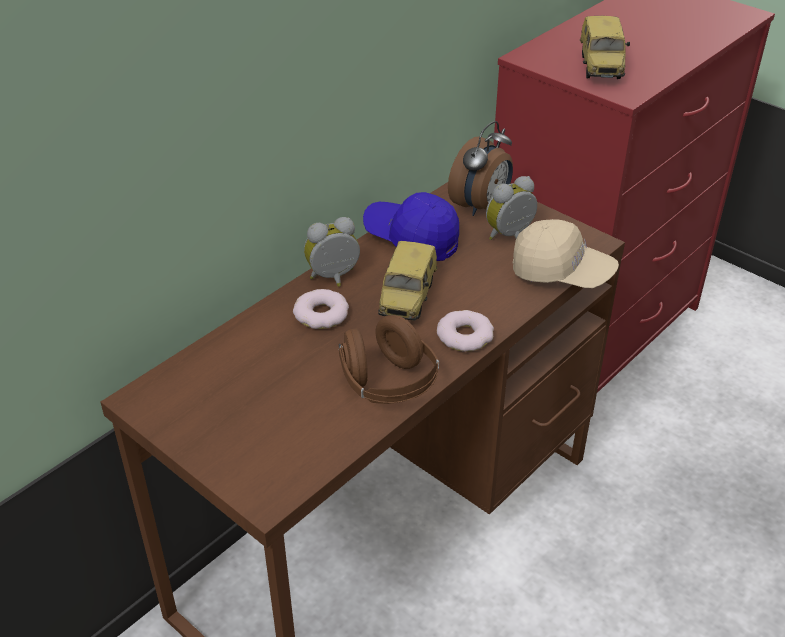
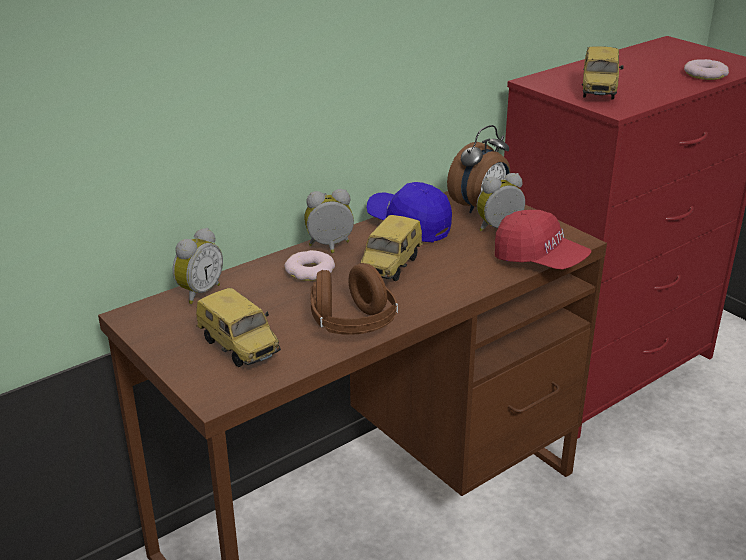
camera: 10 degrees right, 10 degrees down
donut [437,310,494,352] -> donut moved to [684,59,729,80]
beige cap [513,219,619,288] -> red cap [495,210,591,269]
none -> alarm clock [173,228,223,304]
none -> toy car [196,288,281,367]

